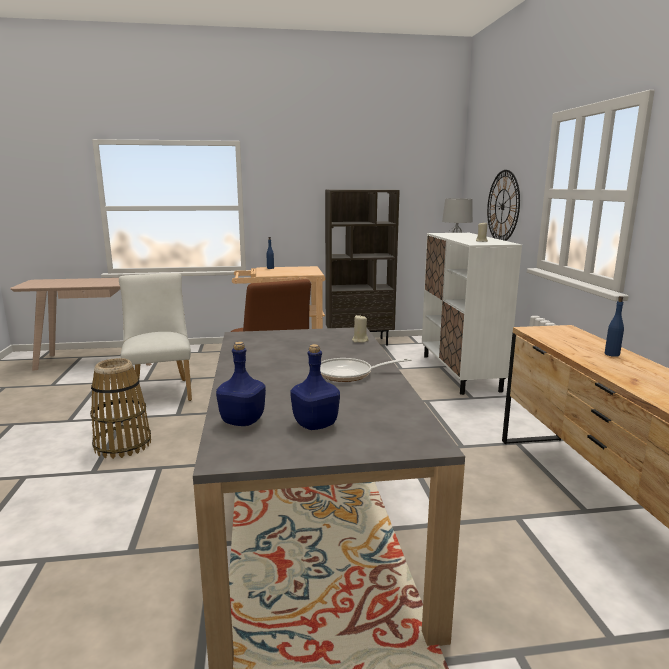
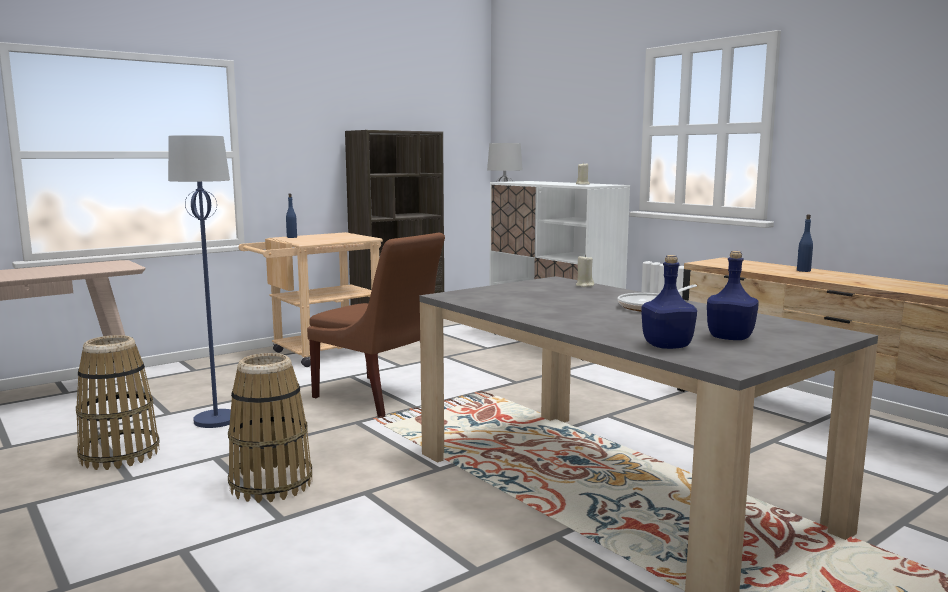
camera: 30 degrees left, 5 degrees down
white chair [119,273,192,401] -> blue floor lamp [168,135,231,428]
wall clock [487,170,520,241] -> none
none -> basket [76,335,160,470]

